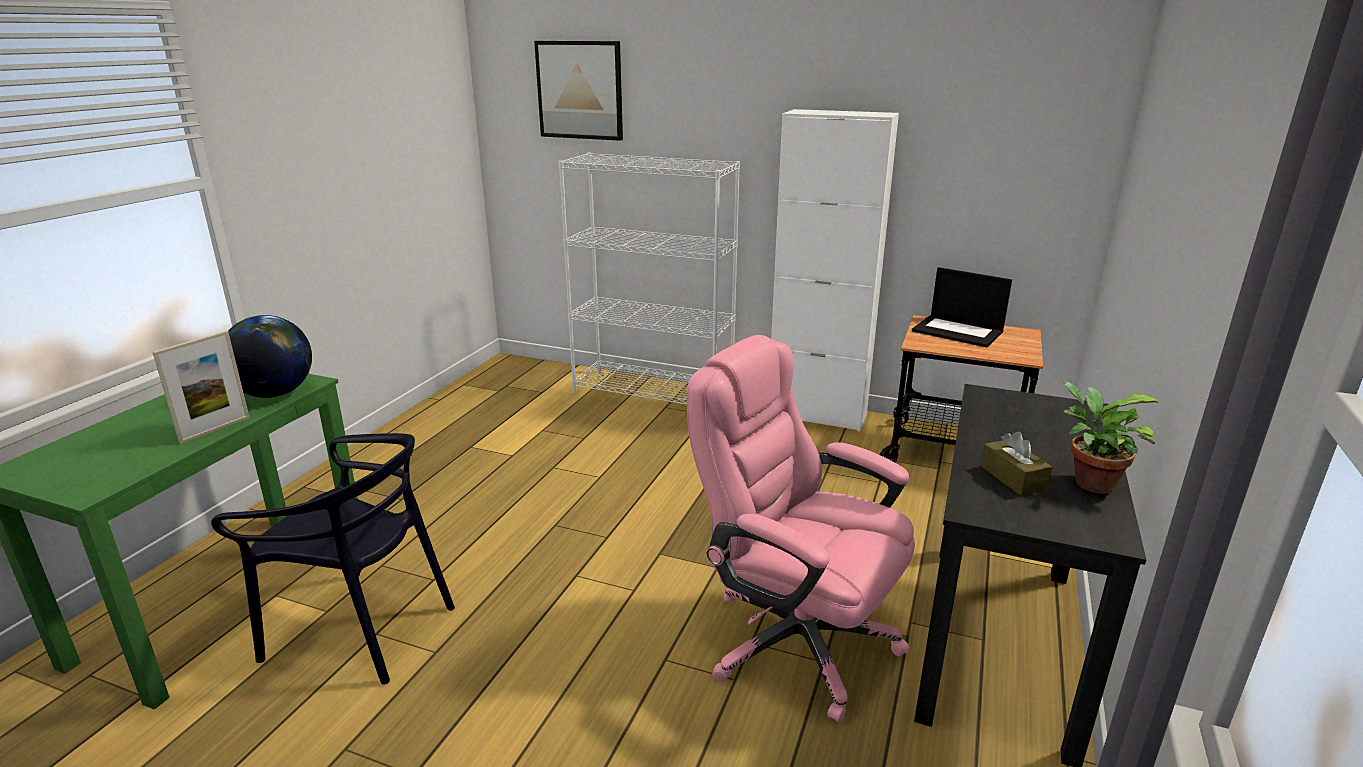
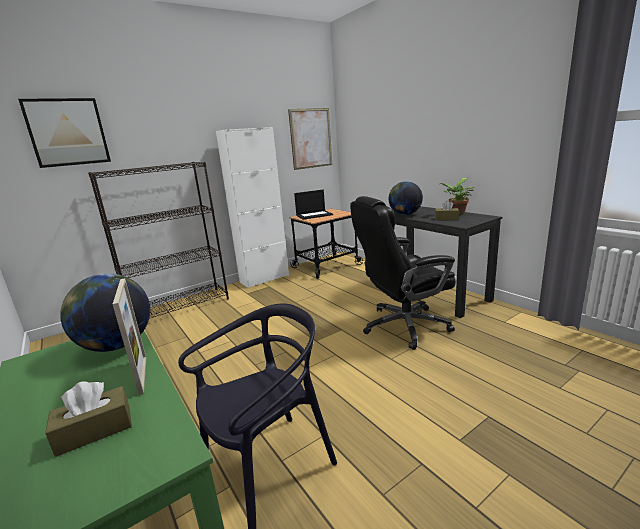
camera: 55 degrees left, 5 degrees down
white bookcase [559,153,740,405] -> black bookcase [88,162,229,319]
pink office chair [687,335,915,723] -> black office chair [350,196,456,350]
none -> brown tissue box [45,381,132,457]
none -> picture [288,108,332,170]
none -> globe [389,181,423,215]

